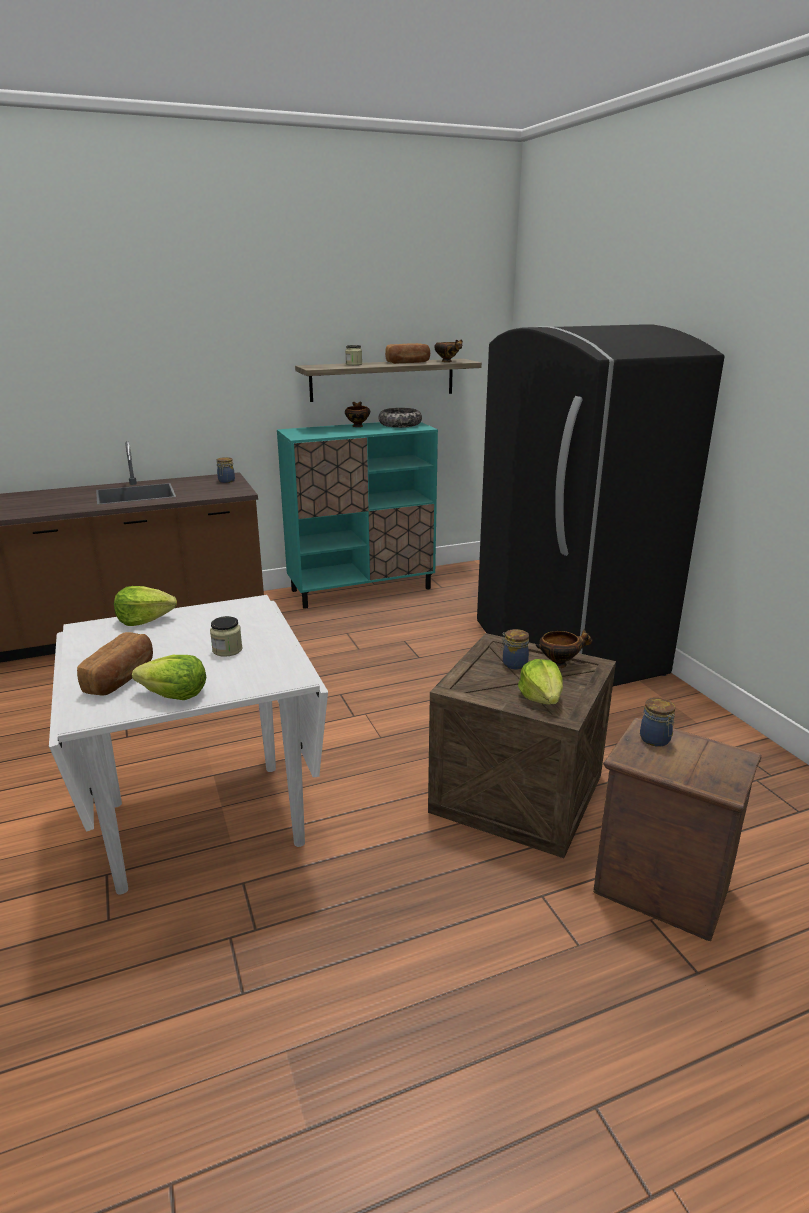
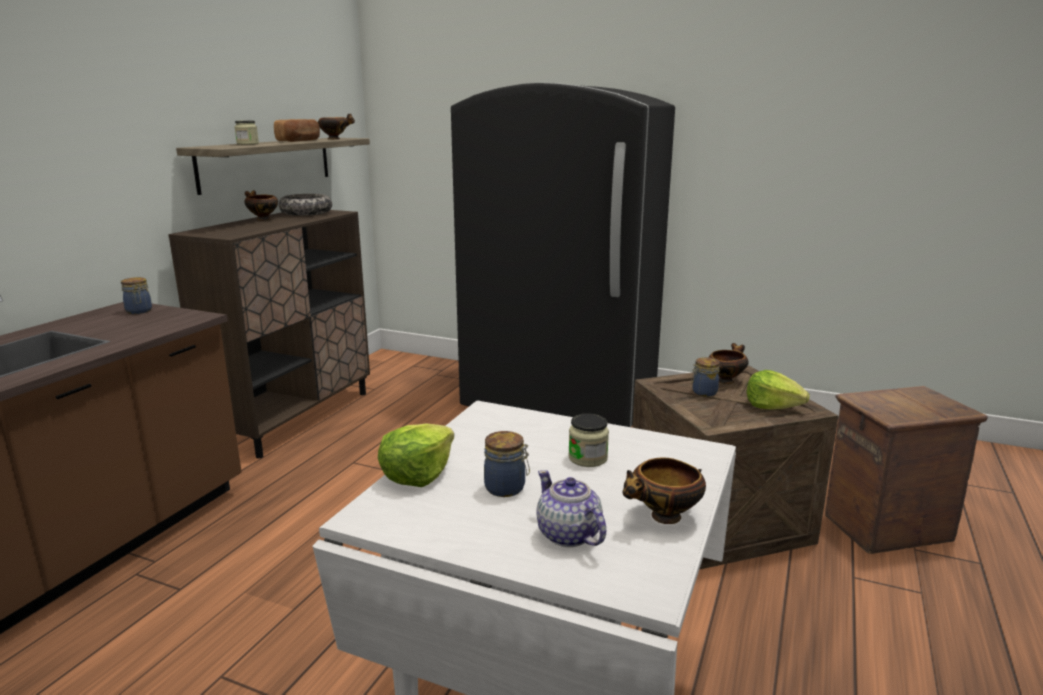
camera: 45 degrees left, 5 degrees down
bread [77,632,153,696] -> teapot [536,470,606,547]
lettuce [132,655,206,700] -> bowl [622,457,706,524]
turquoise cabinet [277,422,438,609] -> brown cabinet [168,210,370,458]
jar [640,698,675,747] -> jar moved to [484,431,530,497]

